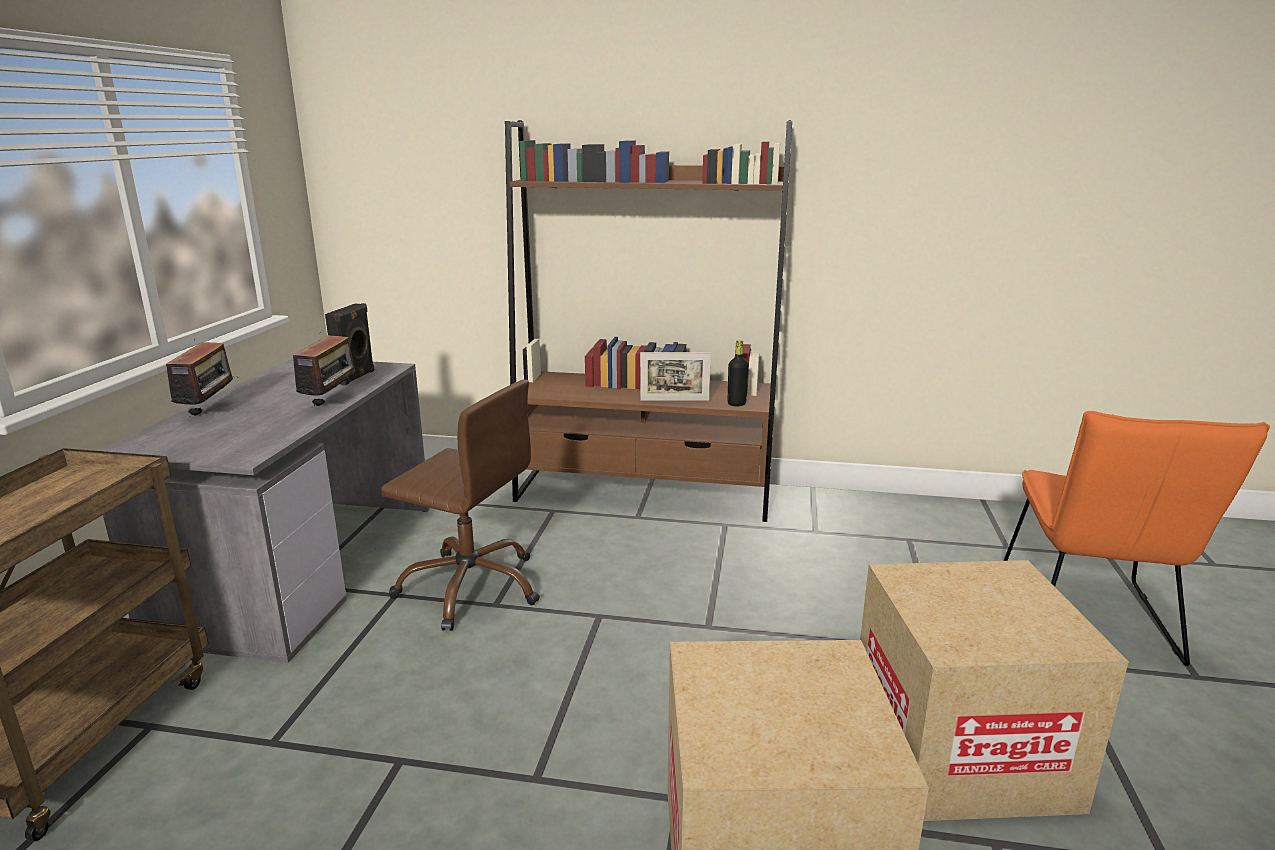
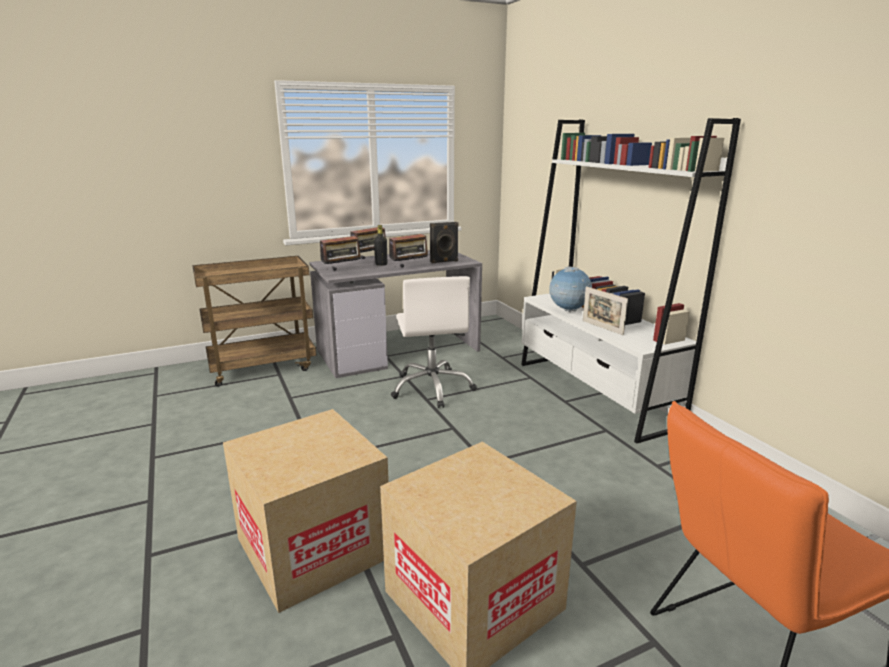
camera: 55 degrees right, 0 degrees up
brown office chair [381,380,540,631] -> white office chair [391,276,477,408]
brown bookcase [505,121,792,522] -> white bookcase [521,118,741,443]
black bottle [728,340,749,406] -> black bottle moved to [374,225,387,266]
none -> radio [320,236,363,271]
none -> globe [549,266,592,312]

